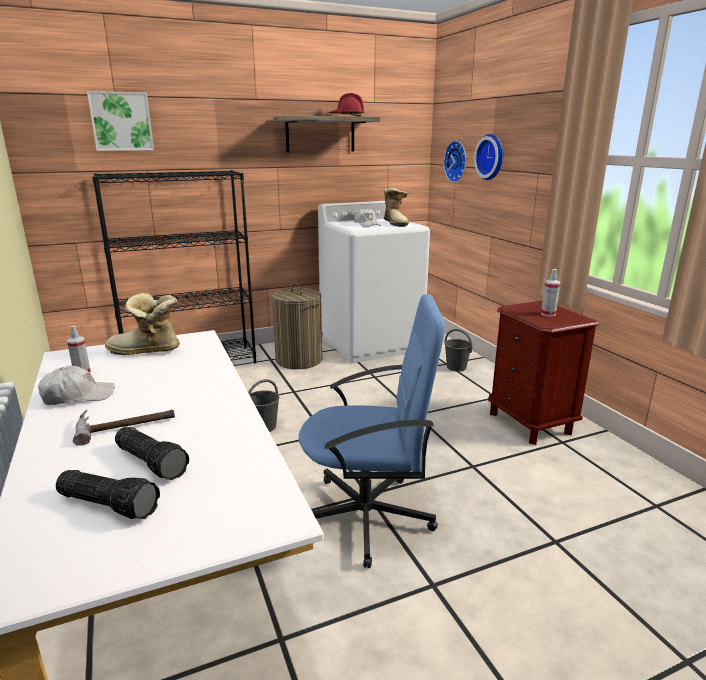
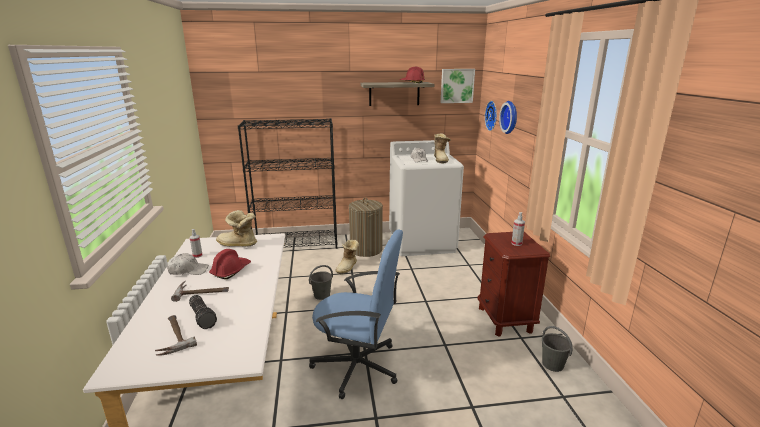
camera: 15 degrees right, 0 degrees up
flashlight [56,470,160,519] -> hammer [155,315,197,356]
picture [87,91,154,151] -> picture moved to [441,69,475,103]
grey bucket [444,329,472,372] -> grey bucket moved to [542,326,573,372]
none -> red hard hat [209,249,251,279]
none -> boot [336,240,359,274]

